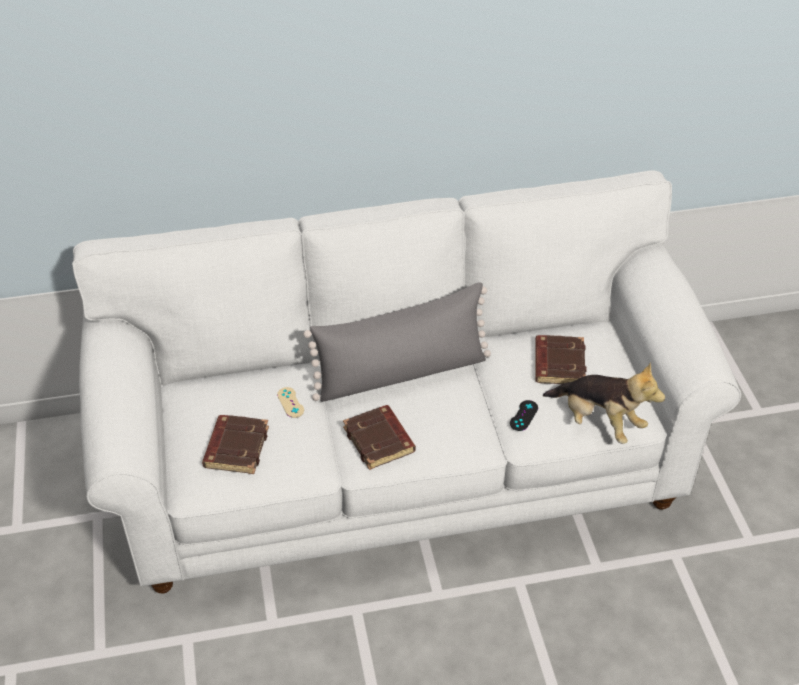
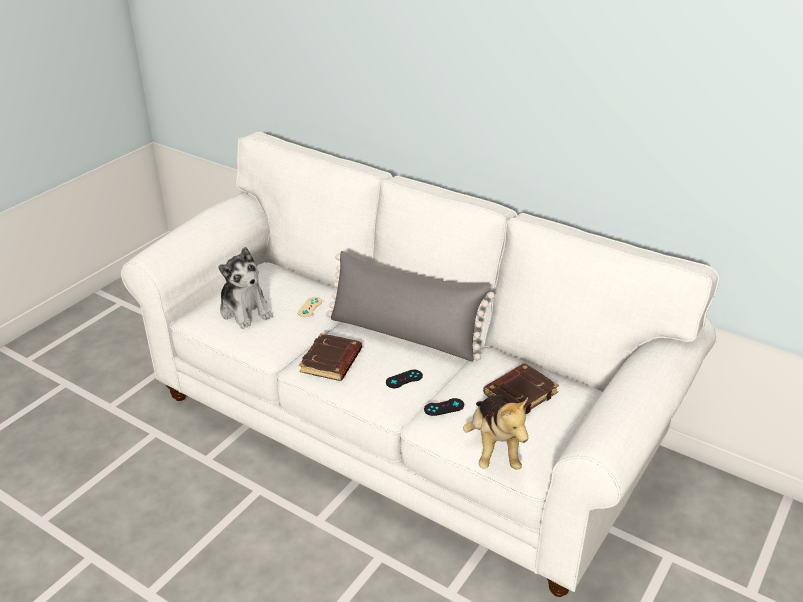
camera: 45 degrees right, 10 degrees down
brown book [202,415,269,474] -> plush toy [218,247,273,329]
none -> black game controller [386,370,423,388]

